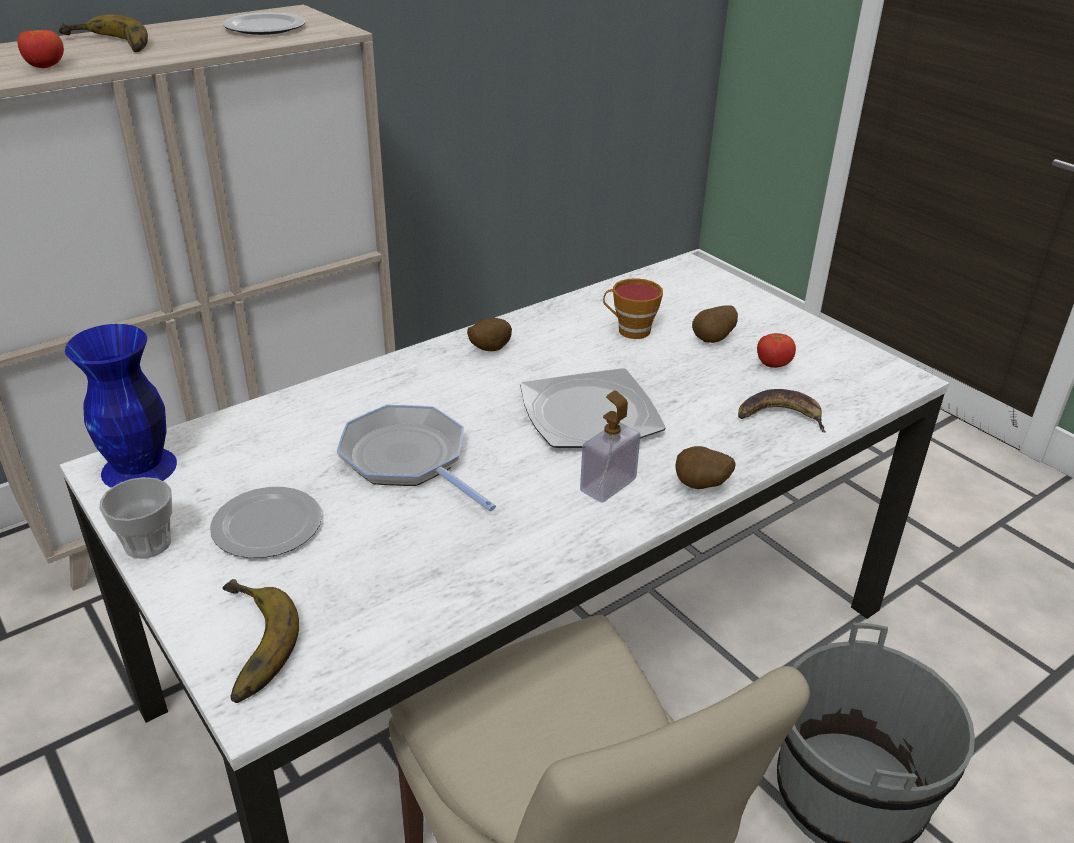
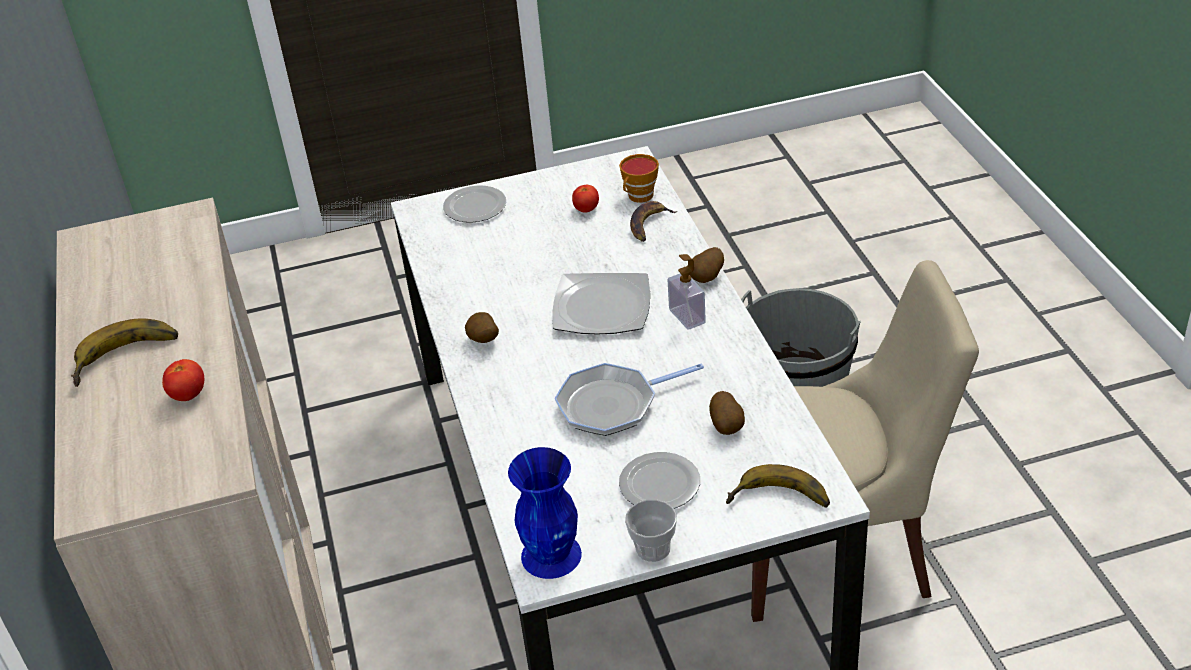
camera: 65 degrees left, 5 degrees up
plate [223,12,305,35] -> plate moved to [443,185,506,223]
cup [603,278,663,339] -> cup moved to [619,154,659,203]
potato [692,305,738,343] -> potato moved to [709,391,745,435]

